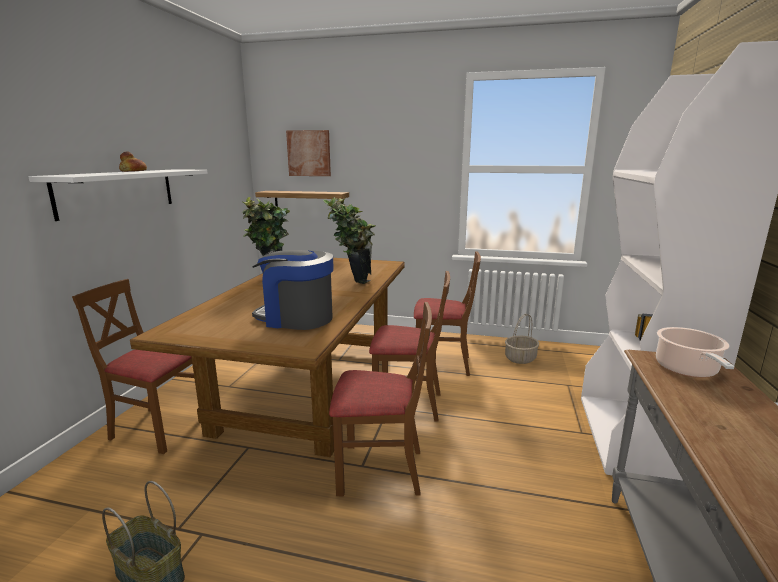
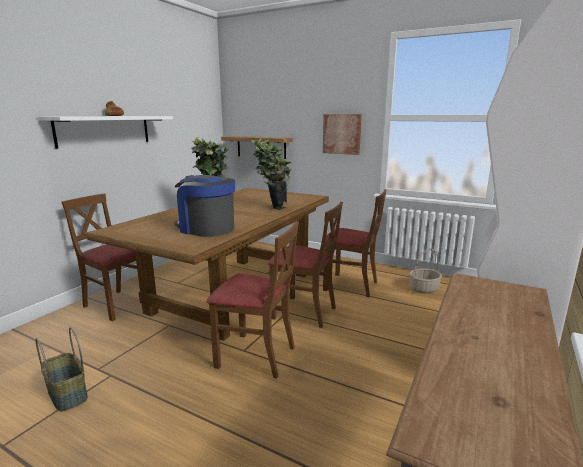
camera: 15 degrees right, 0 degrees up
picture [286,130,331,176] -> picture moved to [323,114,362,155]
cooking pot [656,327,734,378] -> none

